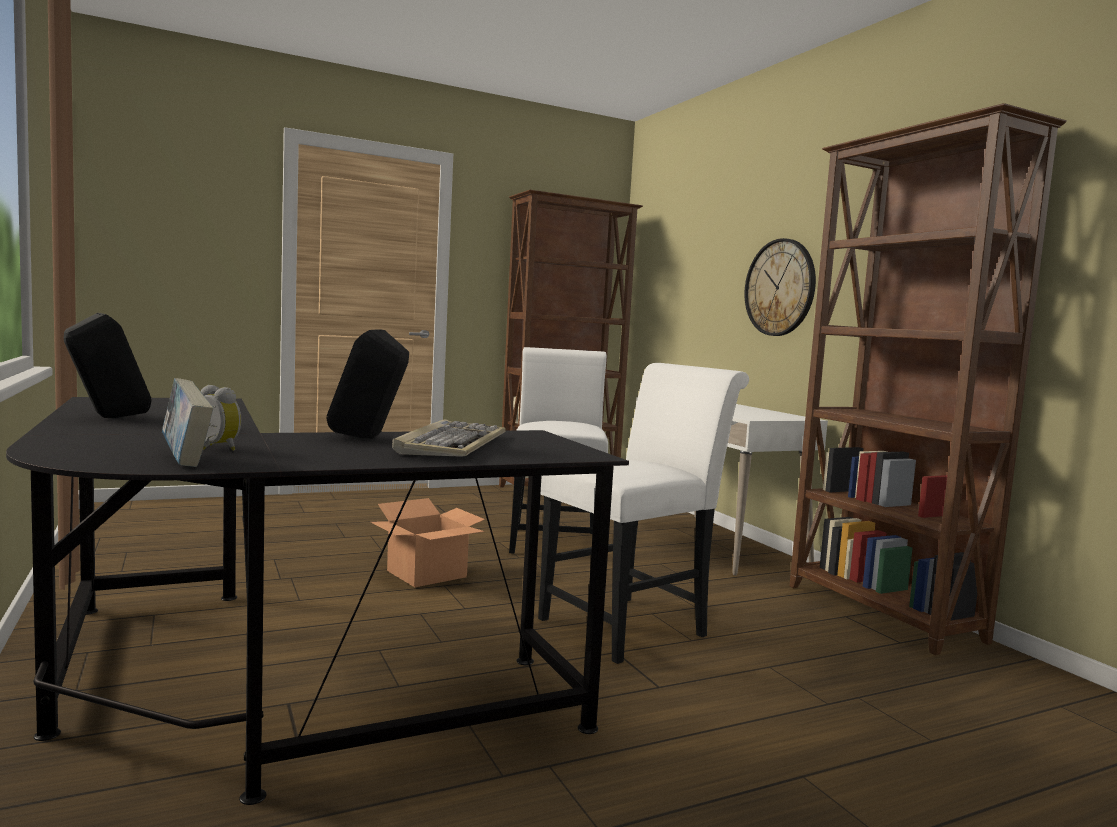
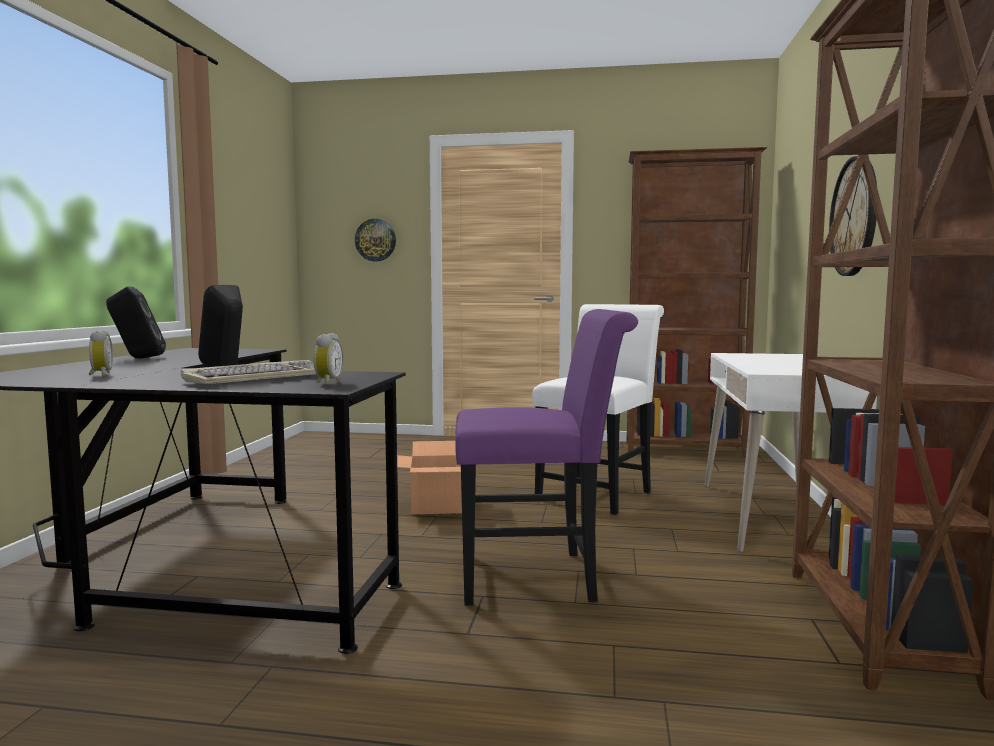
camera: 35 degrees right, 0 degrees up
book [162,378,213,467] -> none
white chair [538,363,749,664] -> purple chair [455,309,638,605]
none -> alarm clock [314,333,343,385]
none -> wall clock [355,219,396,261]

